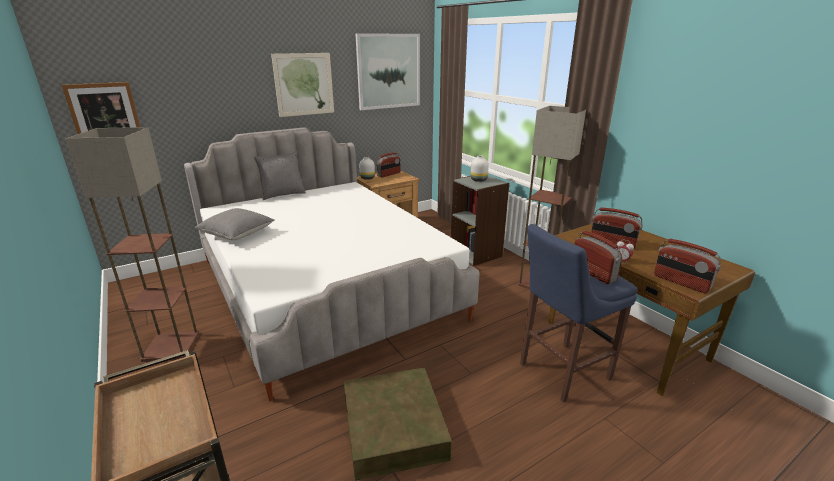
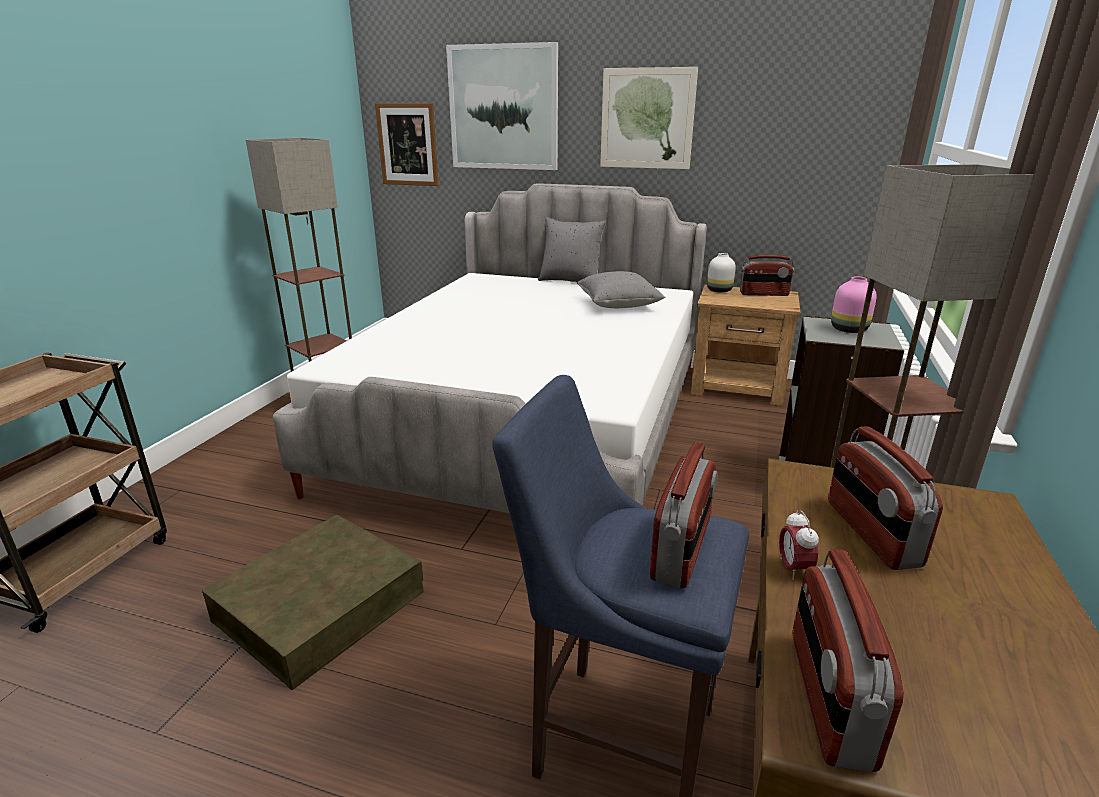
camera: 50 degrees right, 0 degrees up
grey pillow [194,208,275,240] -> grey pillow moved to [577,271,666,308]
picture [355,33,420,110] -> picture moved to [446,42,558,170]
white vase [471,156,489,182] -> pink vase [831,276,877,333]

